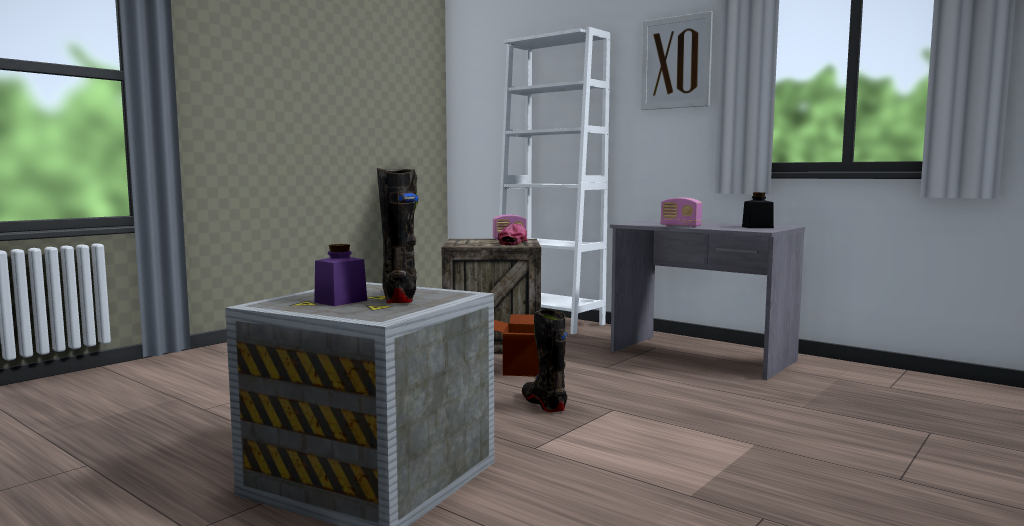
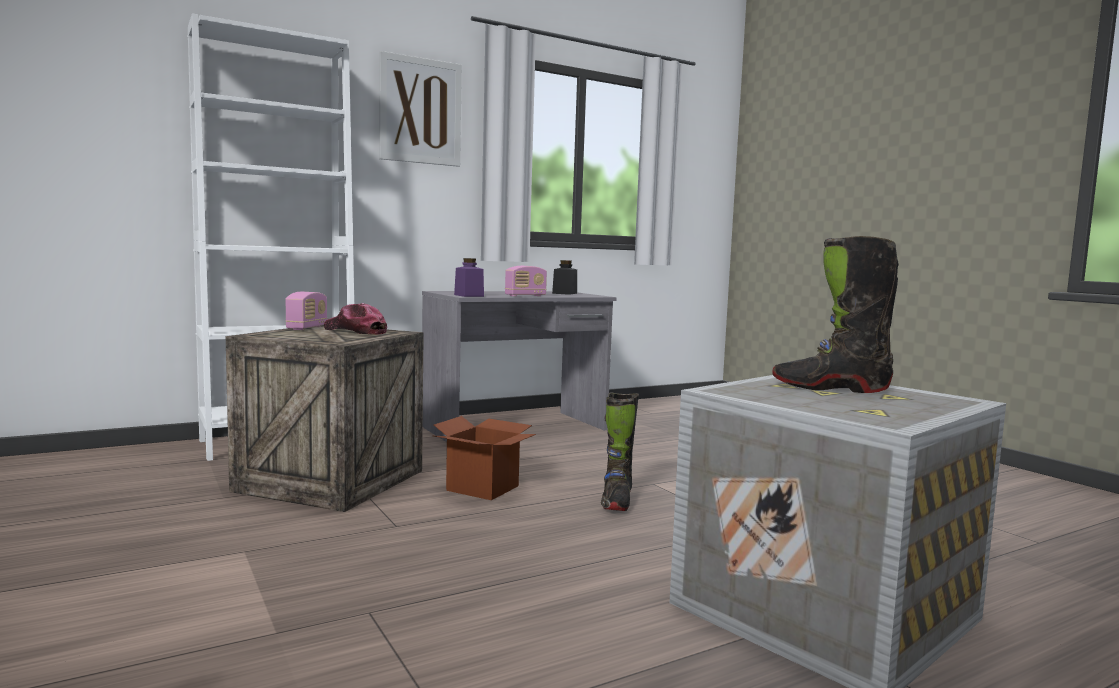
camera: 70 degrees left, 0 degrees up
purple jar [314,244,367,306] -> purple jar moved to [454,258,484,297]
black boot [522,309,567,412] -> black boot turned 75 degrees counterclockwise [601,392,639,511]

